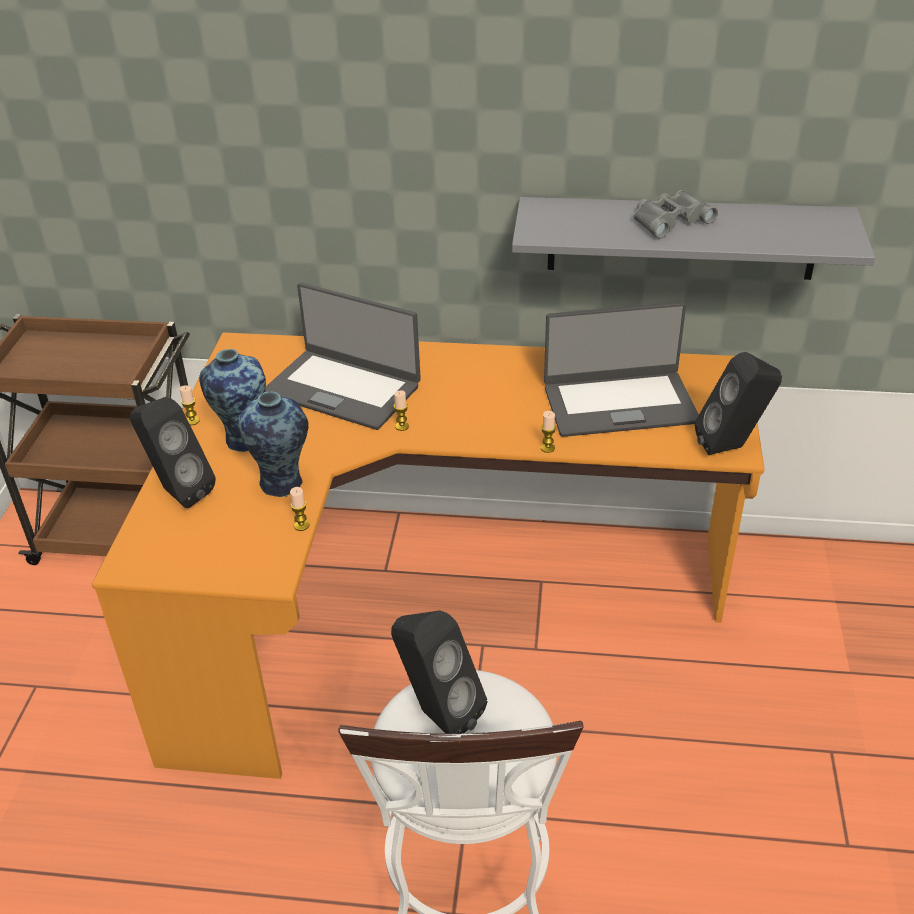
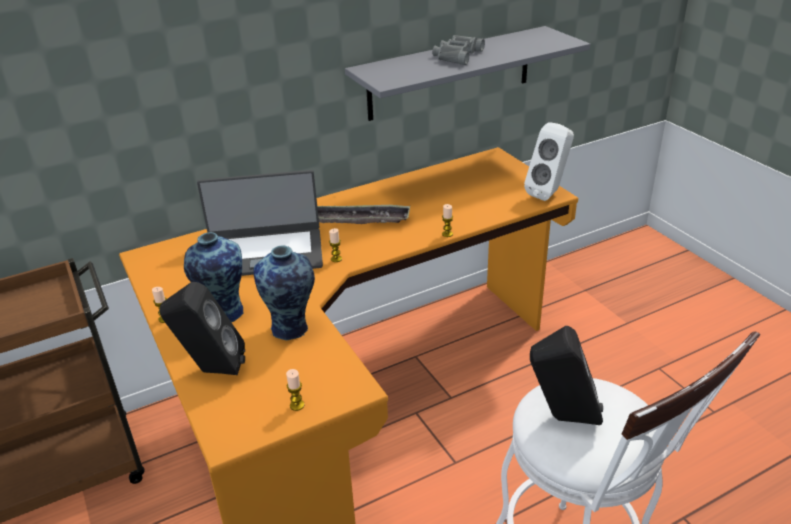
camera: 35 degrees left, 5 degrees down
candle [290,487,309,531] -> candle moved to [286,369,304,411]
laptop [544,302,699,437] -> none
black speaker [695,352,782,455] -> white speaker [524,122,574,201]
none -> tray [317,205,410,224]

